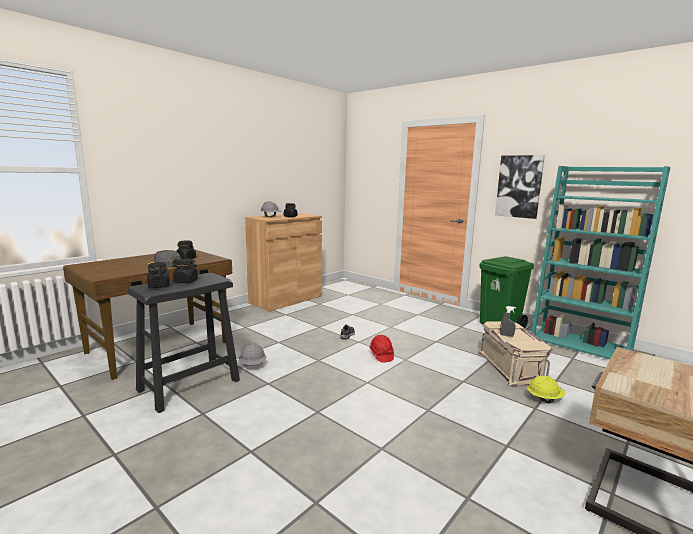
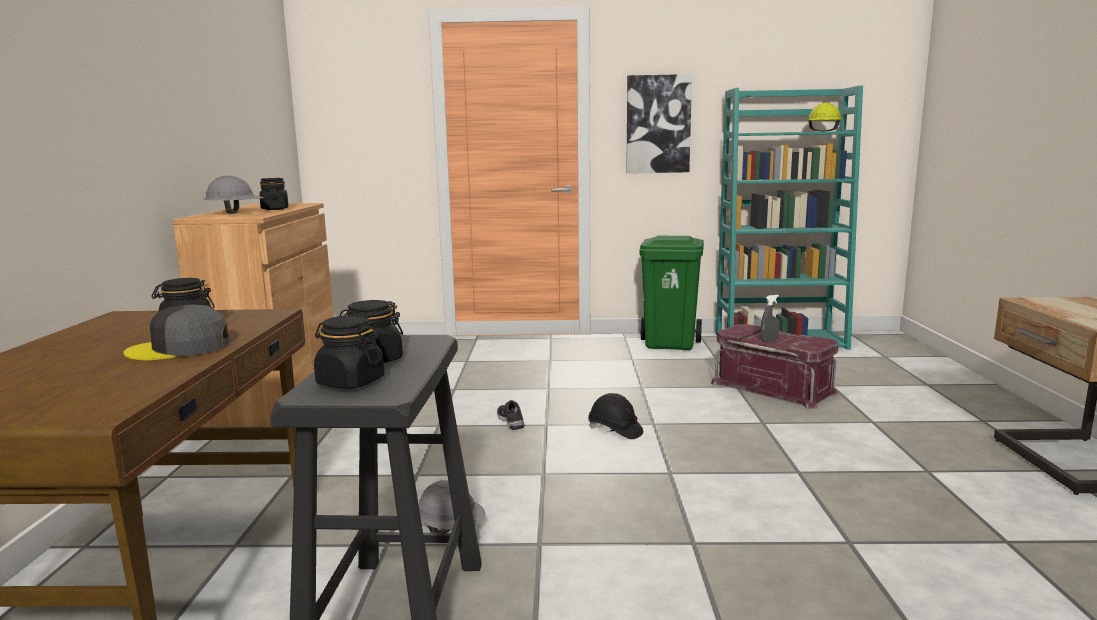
camera: 40 degrees left, 0 degrees up
red hard hat [369,335,394,362] -> black hard hat [588,393,643,439]
beige storage box [478,322,553,388] -> red storage box [711,324,839,409]
yellow hard hat [527,376,566,403] -> yellow hard hat moved to [807,102,843,132]

